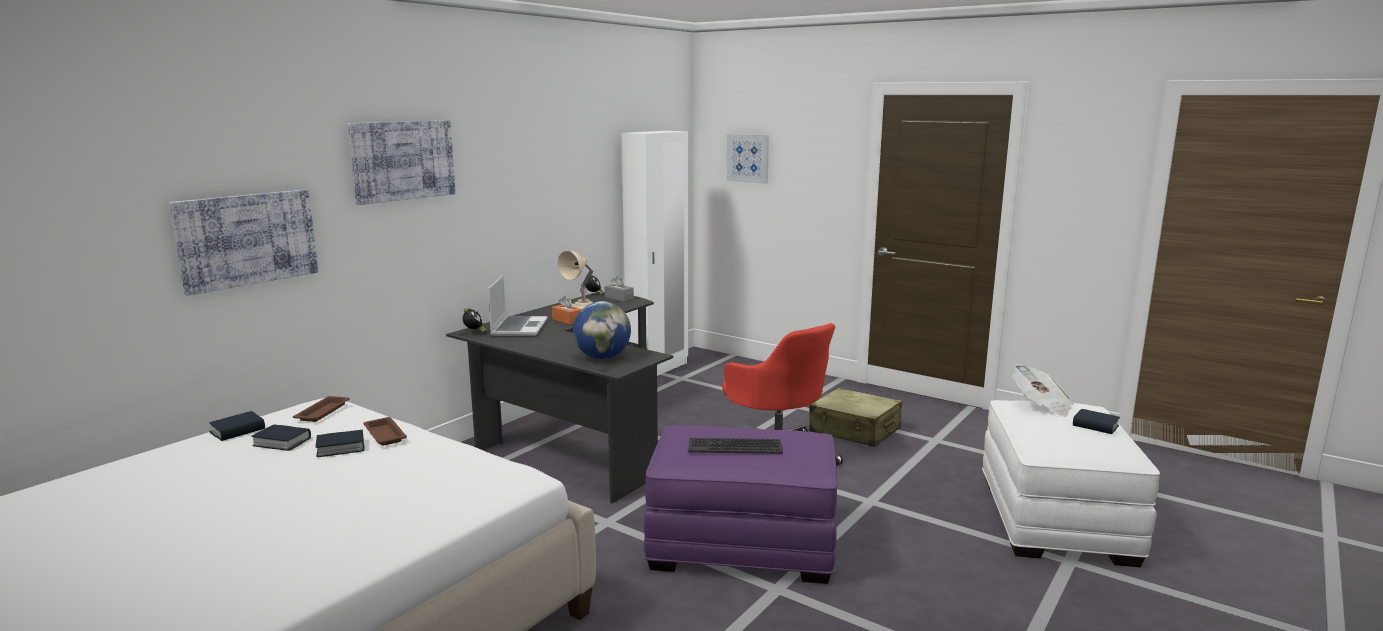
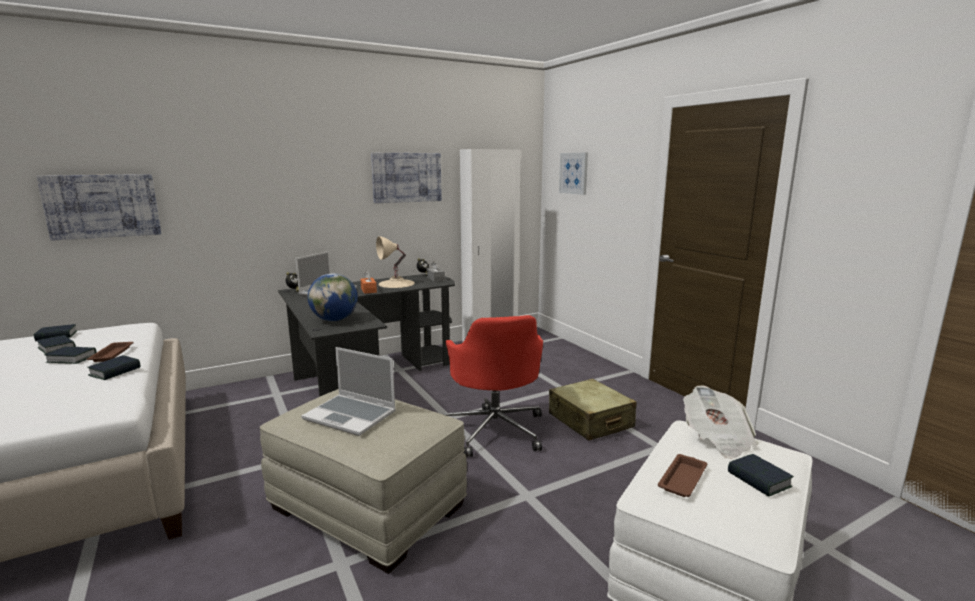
camera: 25 degrees right, 0 degrees up
brown tray [293,396,350,422] -> brown tray moved to [658,454,707,497]
picture [348,120,456,205] -> picture moved to [371,153,442,203]
purple ottoman [644,425,837,584] -> beige ottoman [260,389,467,574]
keyboard [688,438,783,454] -> laptop [301,347,396,436]
none -> book [87,355,140,380]

